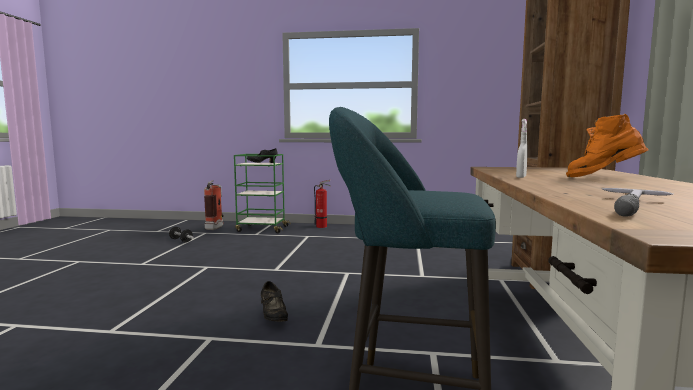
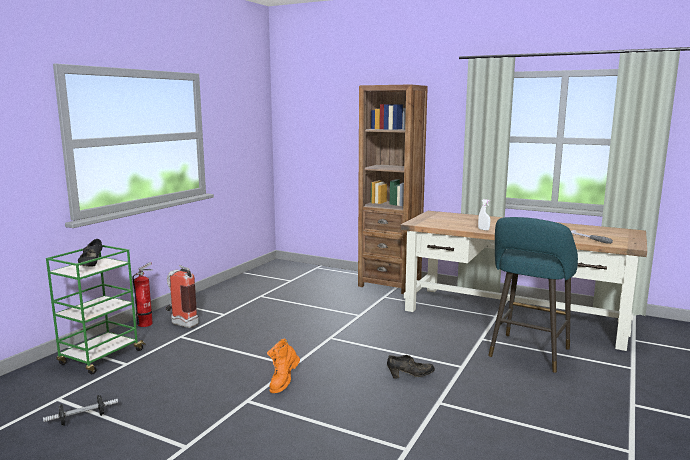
camera: 70 degrees left, 5 degrees up
fire extinguisher [204,180,224,230] -> fire extinguisher moved to [166,265,199,328]
orange boot [566,114,649,177] -> orange boot moved to [267,339,300,393]

